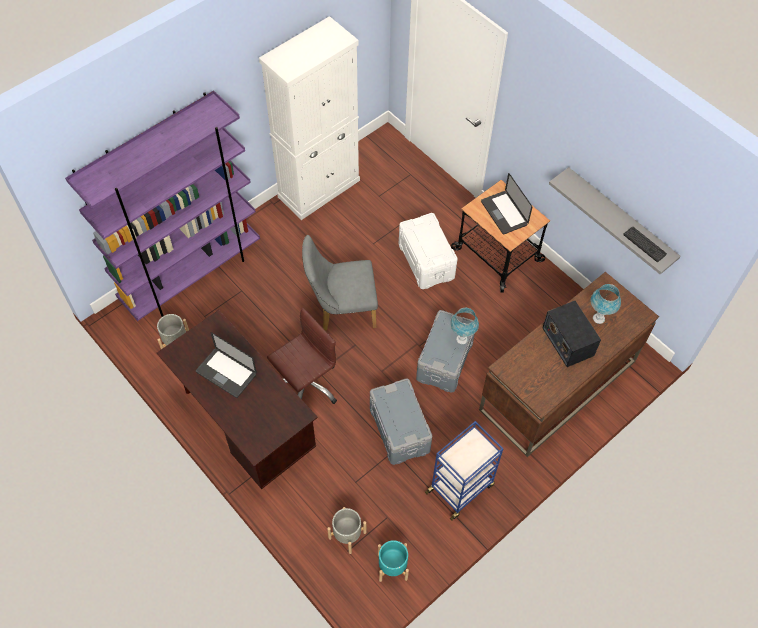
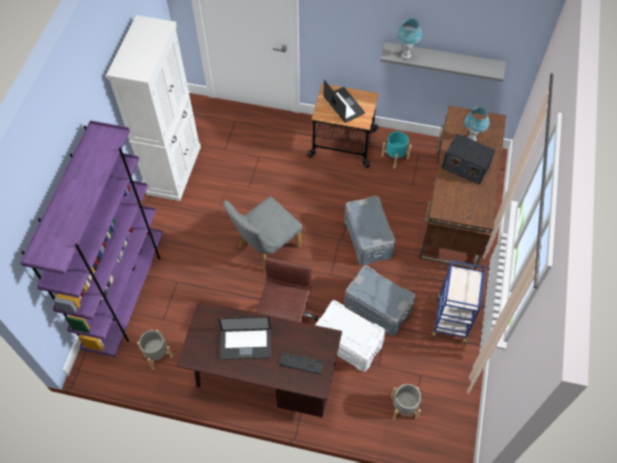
camera: 35 degrees left, 0 degrees up
turquoise planter [378,540,409,582] -> turquoise planter moved to [381,131,412,169]
white storage box [399,213,458,289] -> white storage box moved to [315,300,386,372]
blue table lamp [450,308,479,344] -> blue table lamp moved to [397,18,422,59]
laptop [481,173,532,234] -> laptop turned 150 degrees counterclockwise [324,80,365,123]
keyboard [623,226,667,262] -> keyboard moved to [279,352,324,374]

